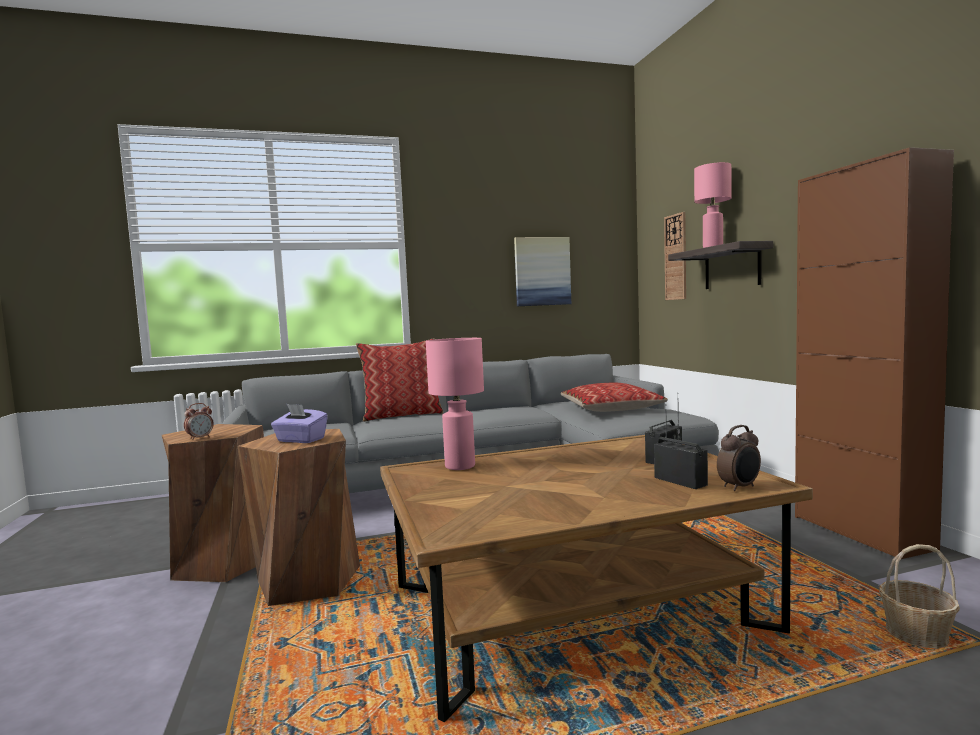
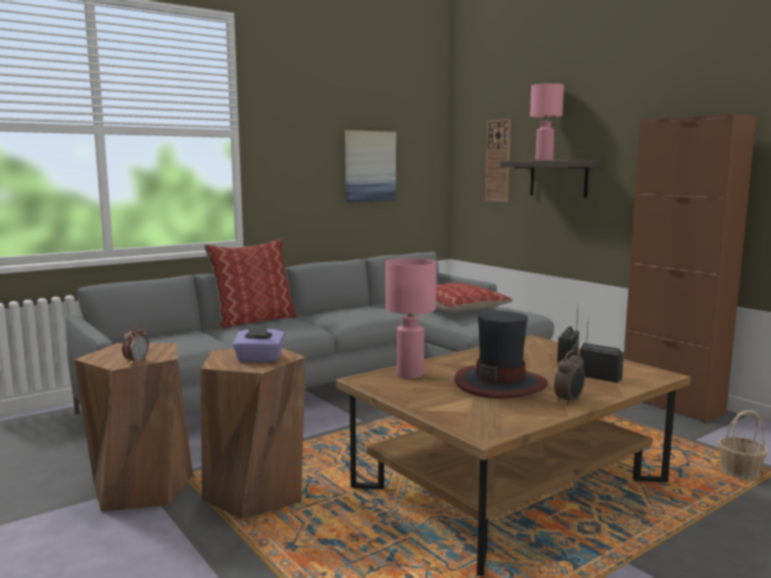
camera: 20 degrees left, 5 degrees up
alarm clock [717,425,761,491] -> alarm clock moved to [554,350,585,405]
none -> hat [454,311,548,399]

